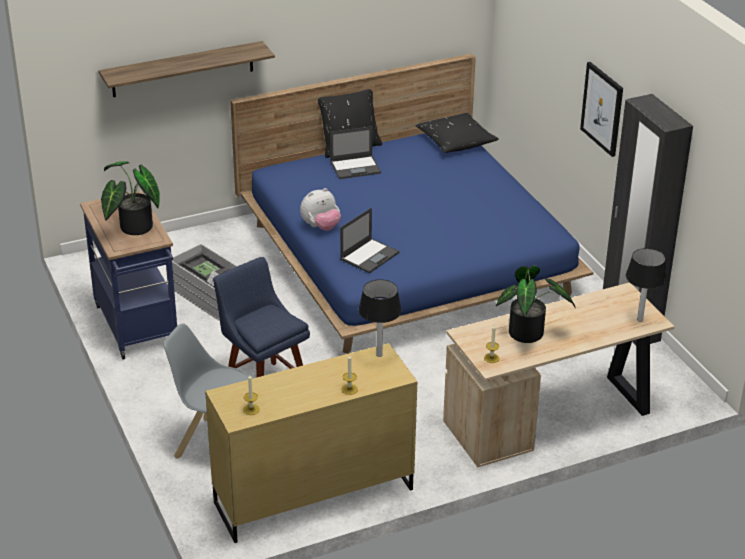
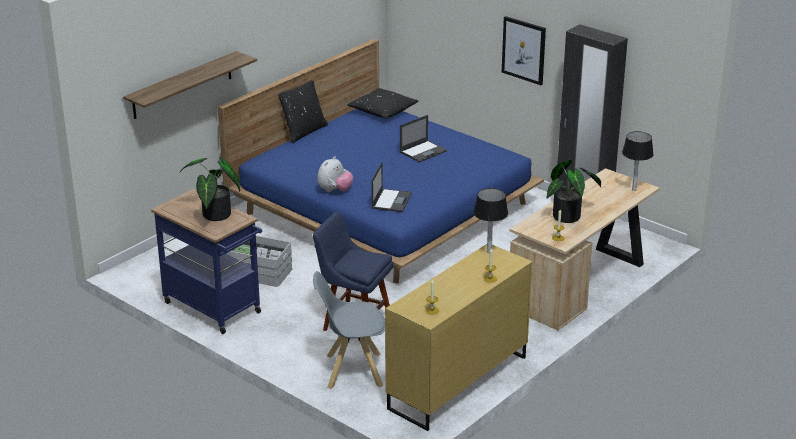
camera: 25 degrees left, 5 degrees down
laptop [330,126,381,179] -> laptop moved to [400,115,447,163]

